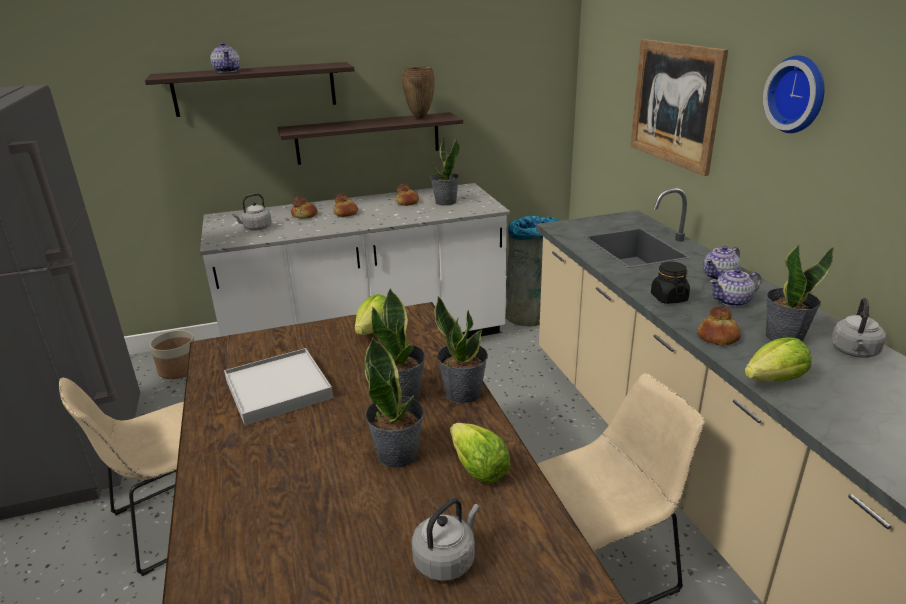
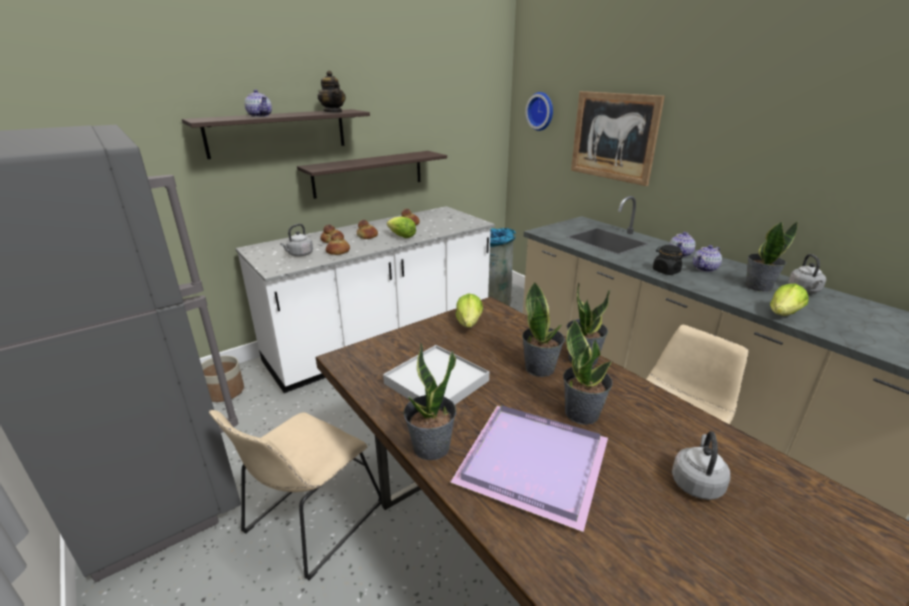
camera: 20 degrees left, 0 degrees up
brown vase [402,66,435,119] -> none
potted plant [430,137,460,206] -> potted plant moved to [404,342,456,460]
lettuce [450,423,511,484] -> lettuce moved to [387,216,416,238]
bread [697,306,741,346] -> bread moved to [326,233,350,255]
wall clock [763,55,824,133] -> wall clock moved to [525,92,553,131]
none -> teapot [317,70,346,113]
none -> purple tray [450,405,608,532]

